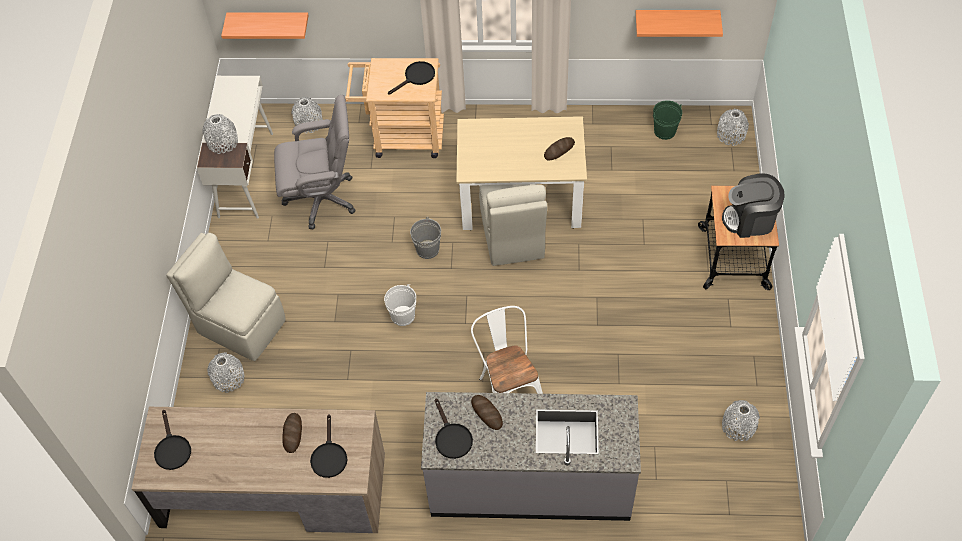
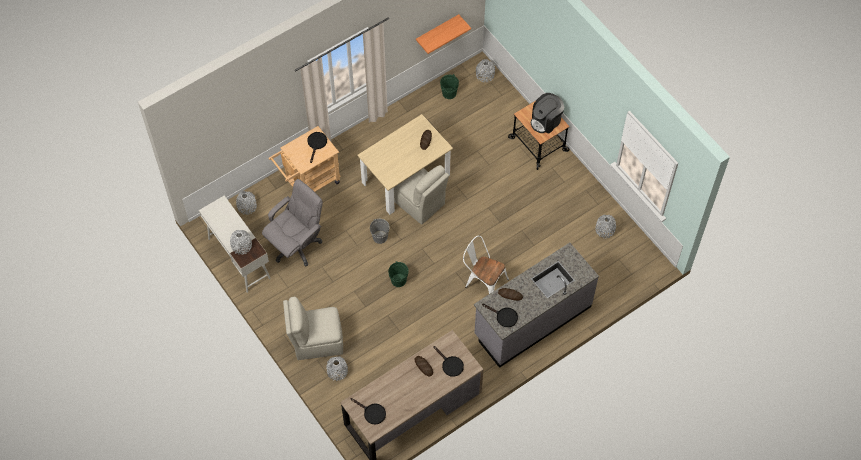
camera: 40 degrees left, 5 degrees up
shelf [221,12,309,39] -> none
white bucket [384,284,416,326] -> green bucket [388,261,409,287]

